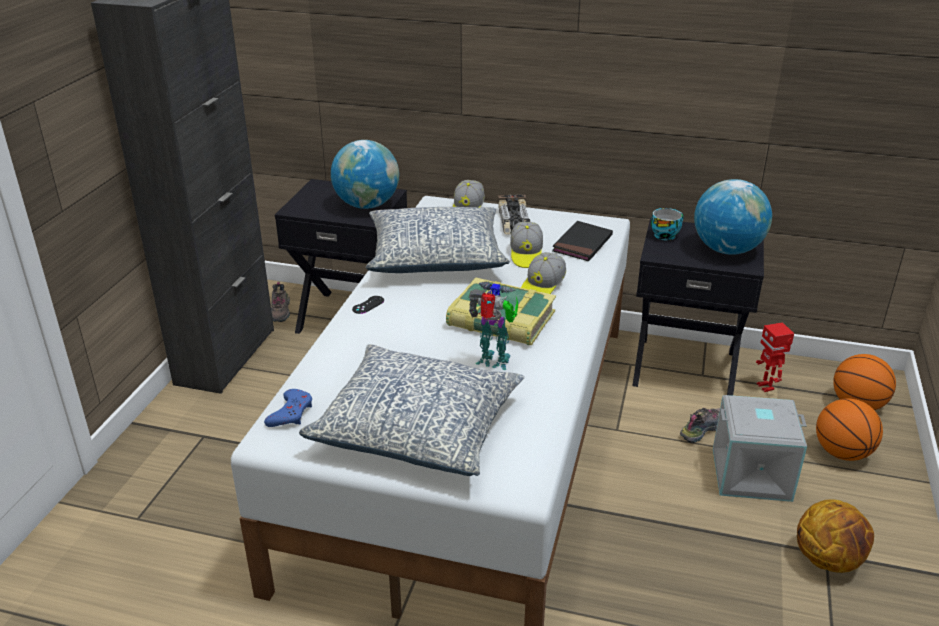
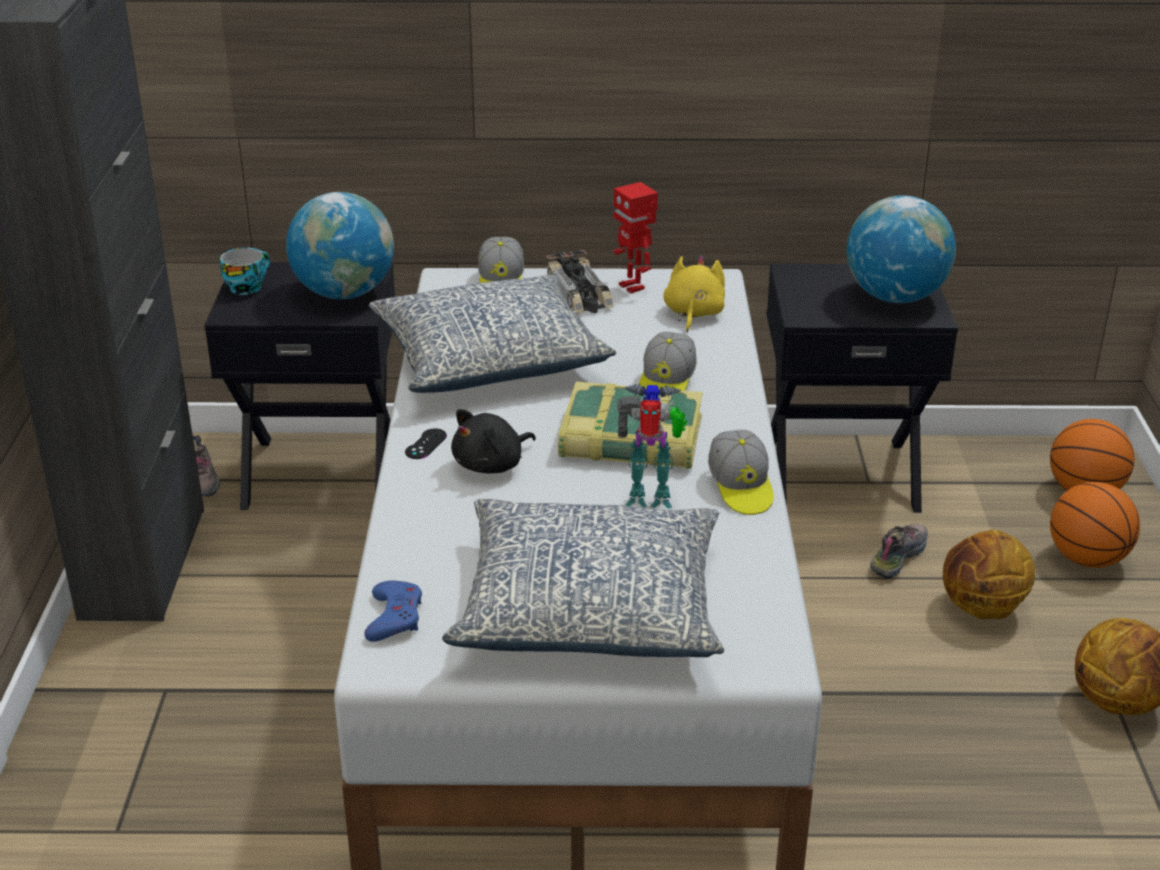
camera: 15 degrees left, 0 degrees up
cap [510,222,543,268] -> cap moved to [708,430,774,515]
black book [552,221,613,261] -> yellow plush toy [663,255,725,332]
cup [651,208,684,240] -> cup moved to [220,248,270,295]
grey storage box [713,395,807,502] -> basketball [943,530,1035,619]
toy robot [756,322,794,392] -> toy robot moved to [613,182,658,294]
none -> black plush toy [451,409,536,473]

